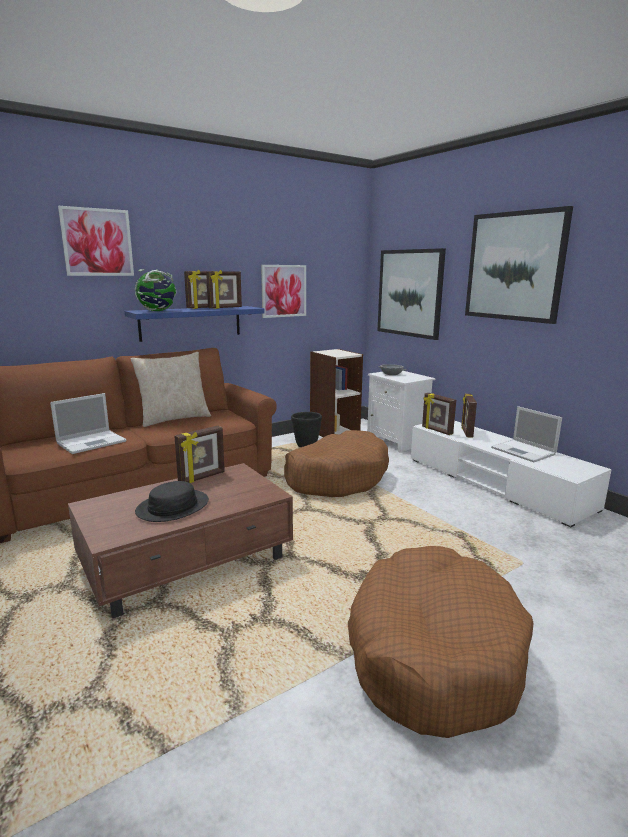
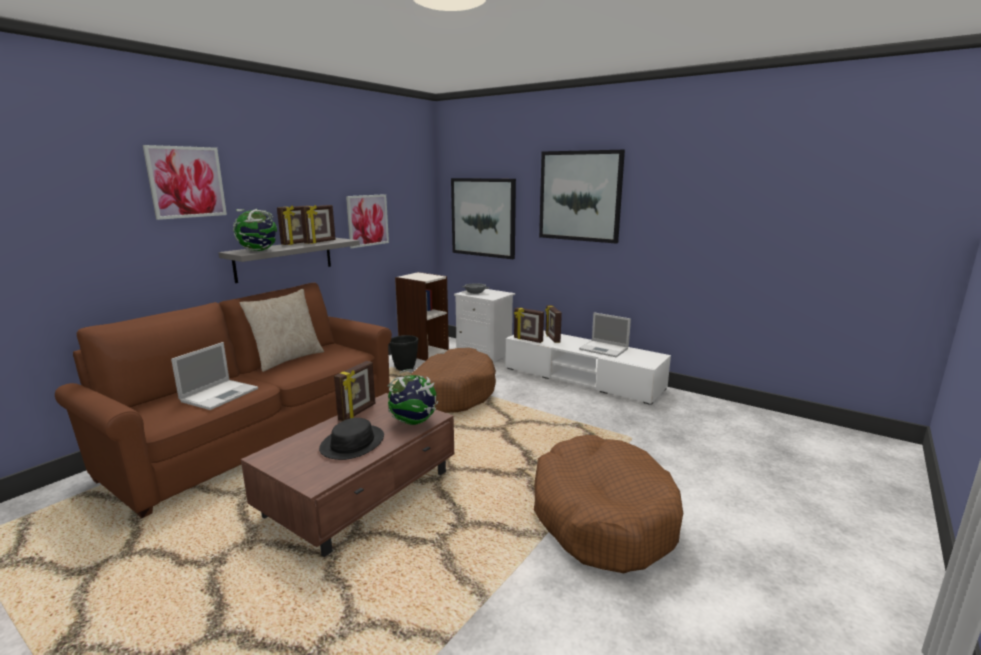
camera: 20 degrees left, 0 degrees up
blue shelf [125,306,264,342] -> grey shelf [218,238,360,283]
none -> globe [388,369,438,425]

